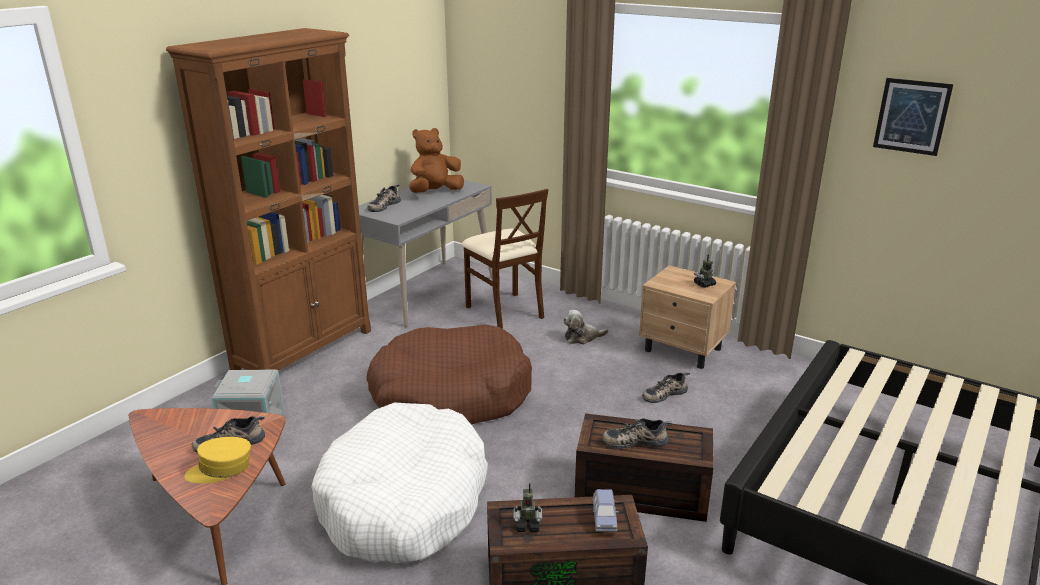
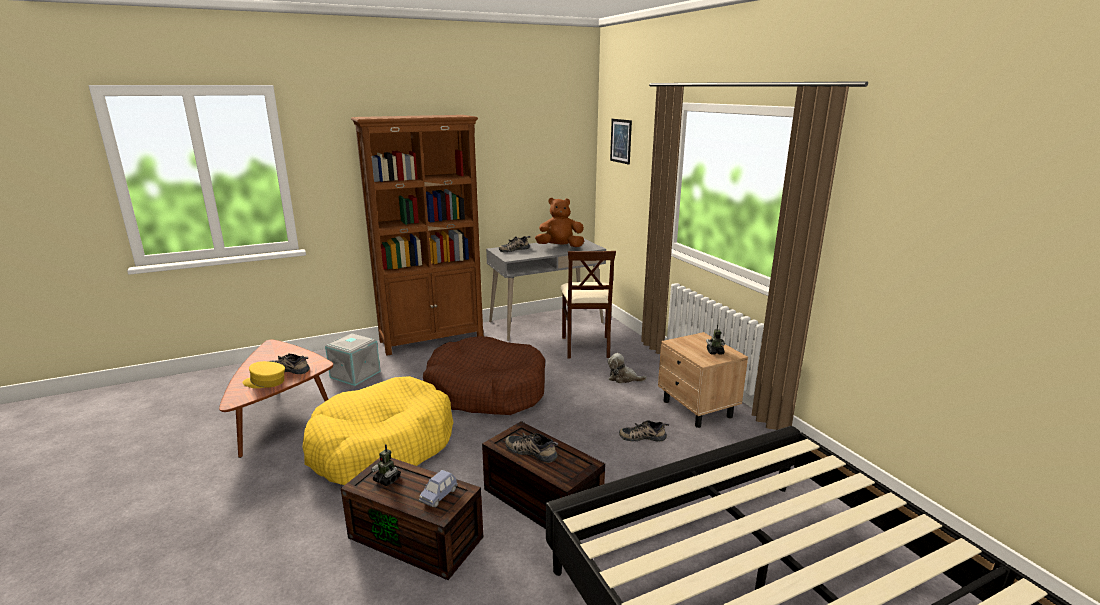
camera: 30 degrees right, 5 degrees down
white dog bed [311,403,488,564] -> yellow dog bed [302,376,454,485]
picture [873,78,953,156] -> picture moved to [610,119,632,165]

